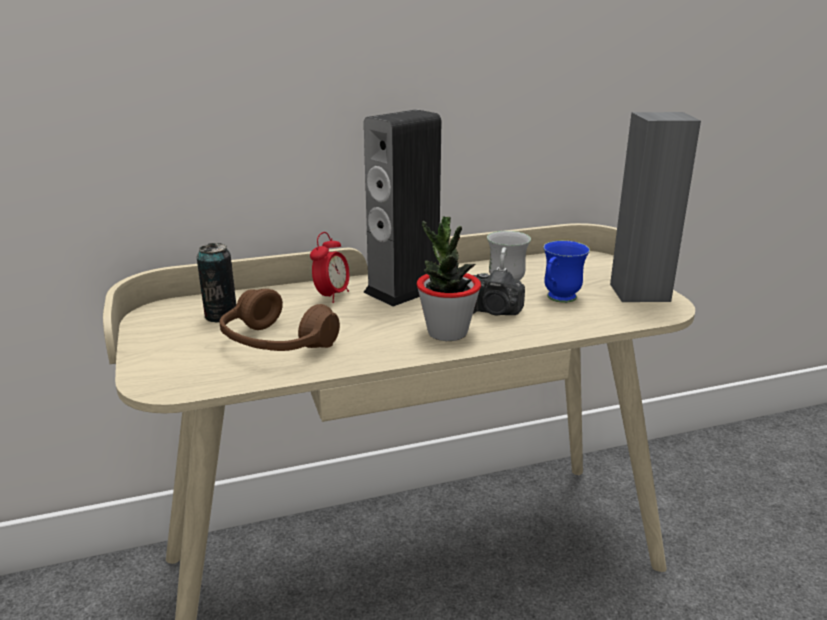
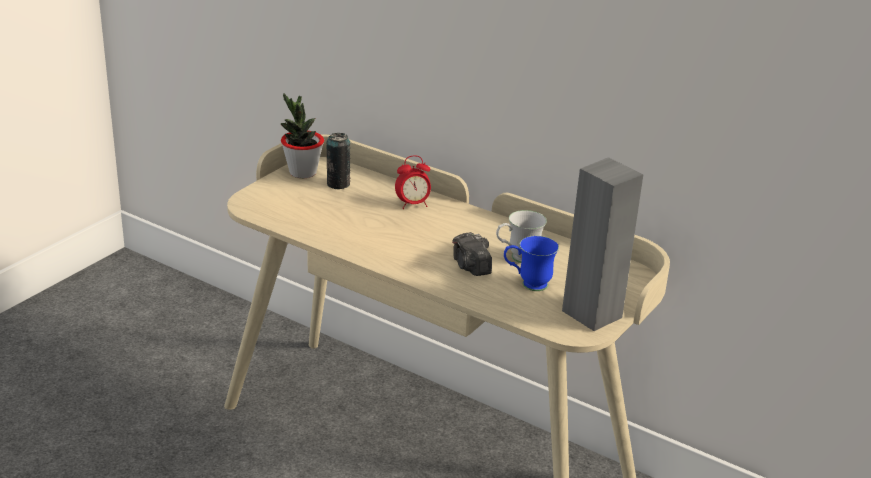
camera: 50 degrees right, 5 degrees up
brown headphones [220,289,340,351] -> none
speaker [363,109,441,307] -> none
potted plant [416,216,481,341] -> potted plant moved to [281,93,324,178]

